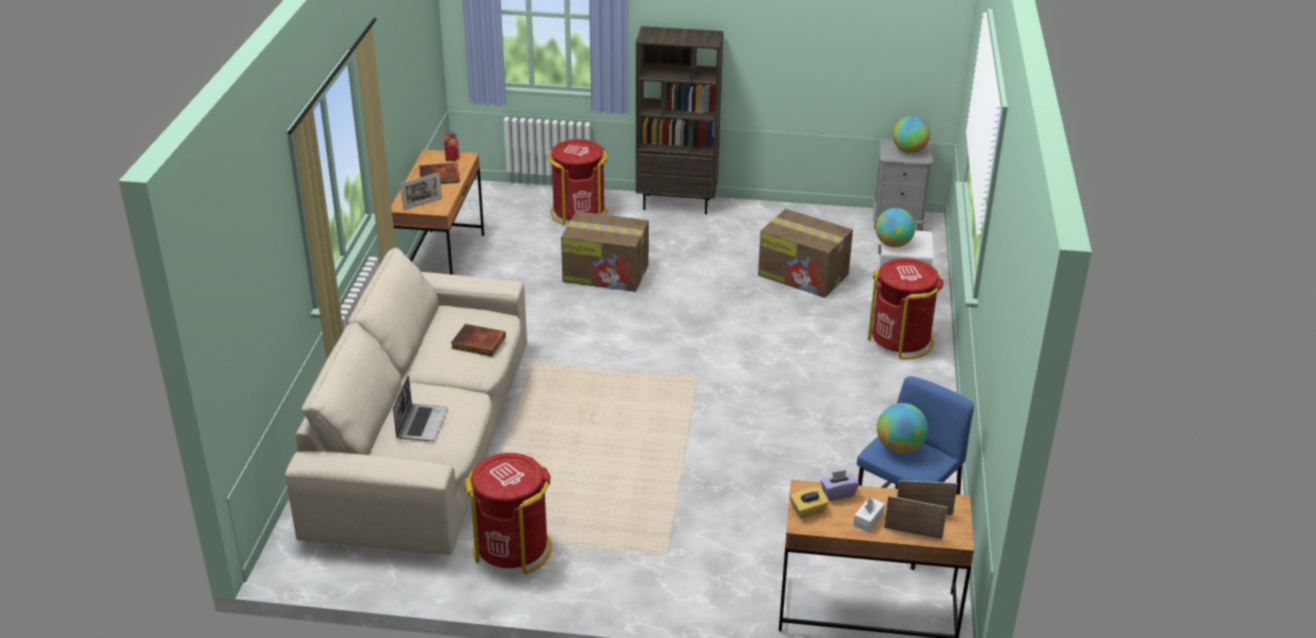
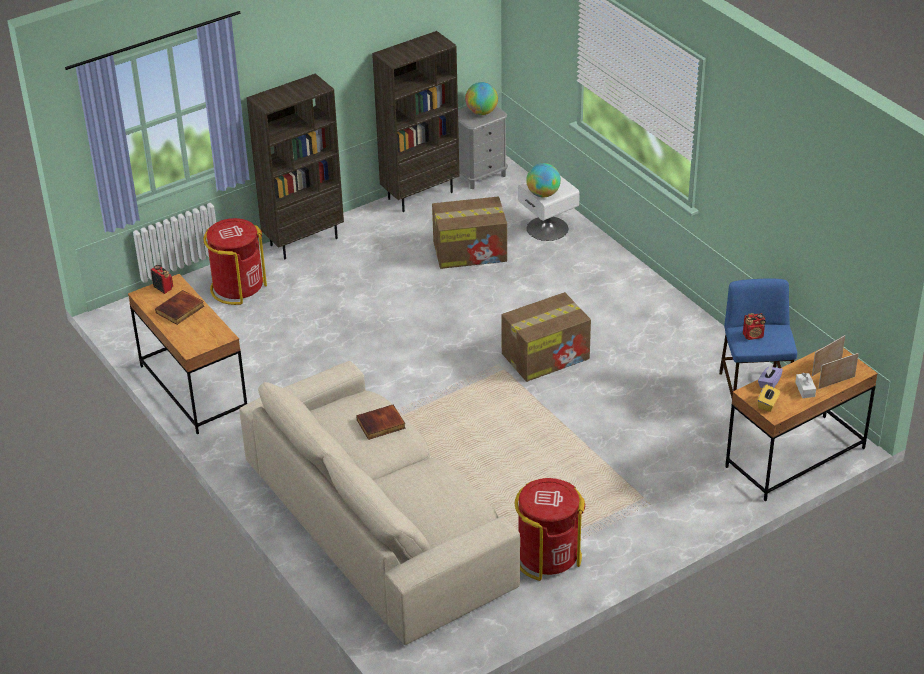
camera: 40 degrees left, 5 degrees up
laptop [393,375,448,441] -> none
picture frame [400,172,442,210] -> none
cardboard box [561,211,649,292] -> cardboard box moved to [501,292,591,382]
red trash can [868,258,944,359] -> none
globe [877,403,928,454] -> radio [743,313,766,340]
none -> brown bookcase [372,31,460,212]

